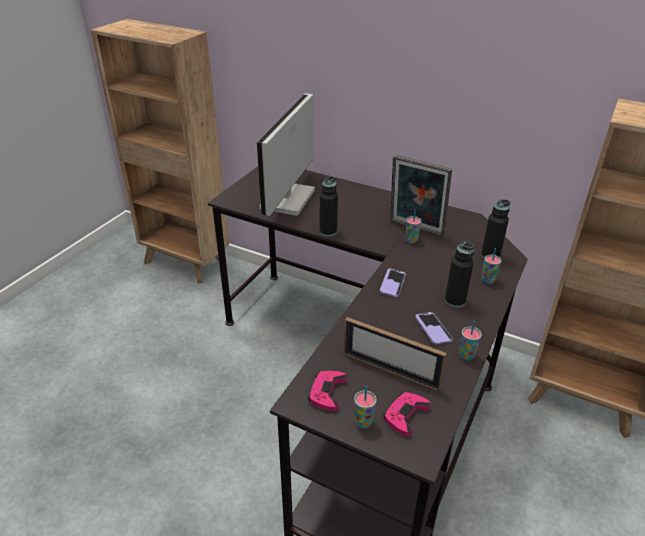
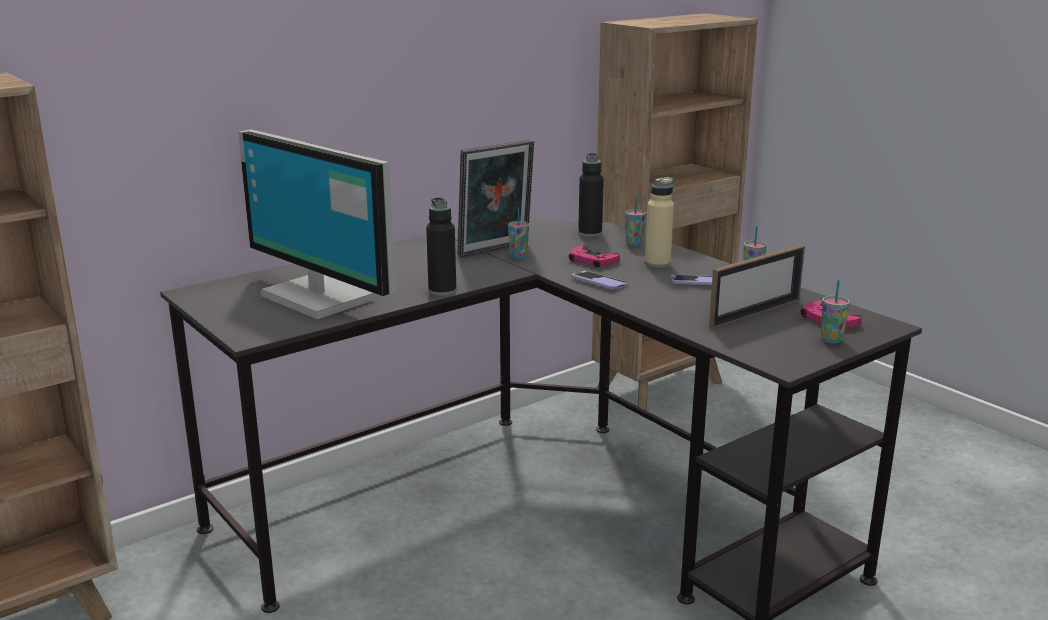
camera: 65 degrees left, 15 degrees down
pink game controller [308,371,347,411] -> pink game controller moved to [569,245,620,267]
black bottle [445,241,475,308] -> beige bottle [645,177,674,268]

